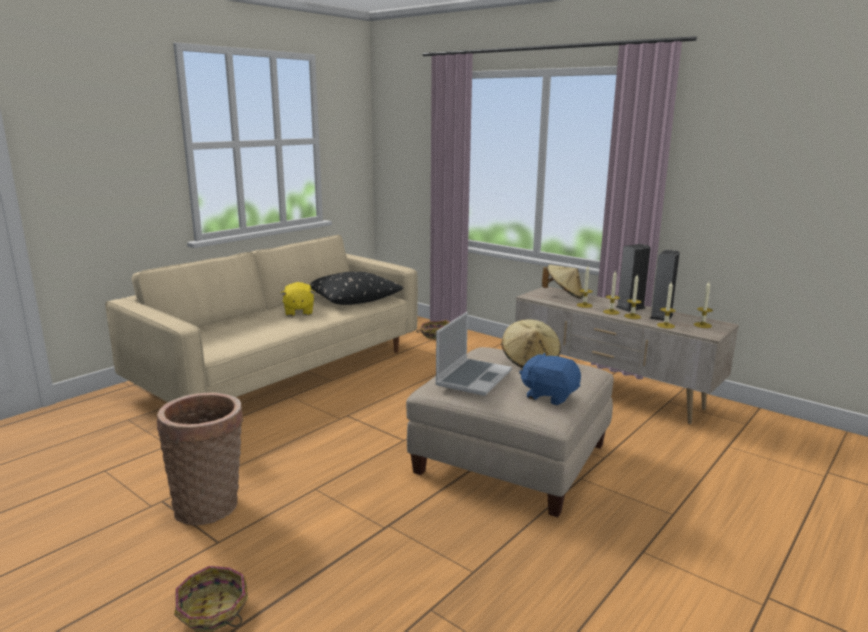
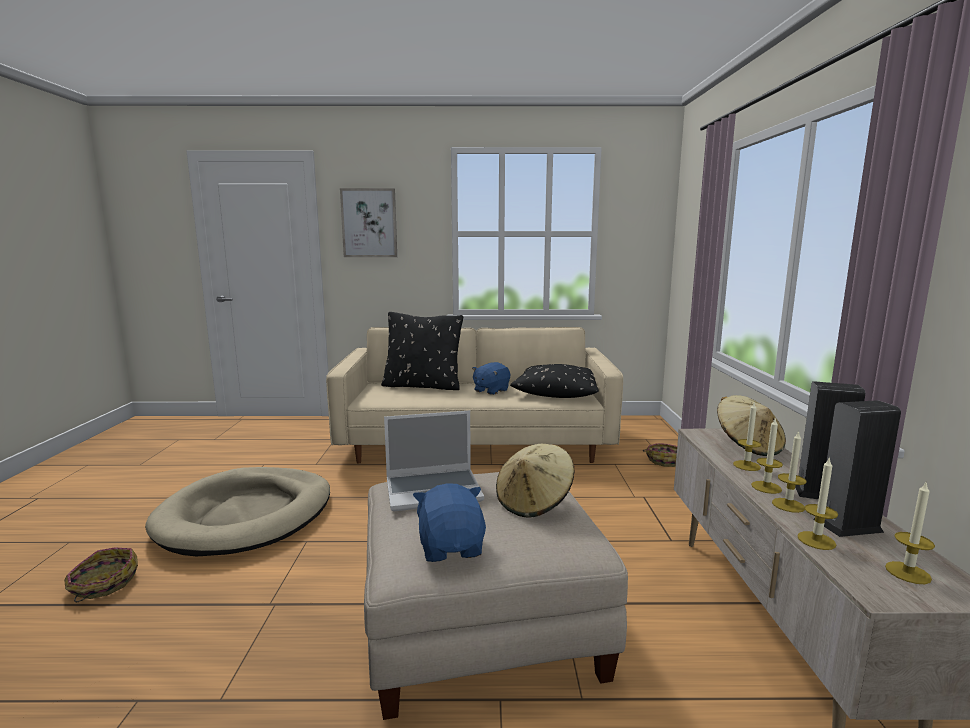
camera: 50 degrees right, 5 degrees down
basket [157,392,243,525] -> beige dog bed [145,467,330,556]
yellow plush toy [281,282,315,316] -> blue plush toy [472,362,510,395]
none -> picture [340,188,397,257]
none -> black pillow [381,312,463,390]

